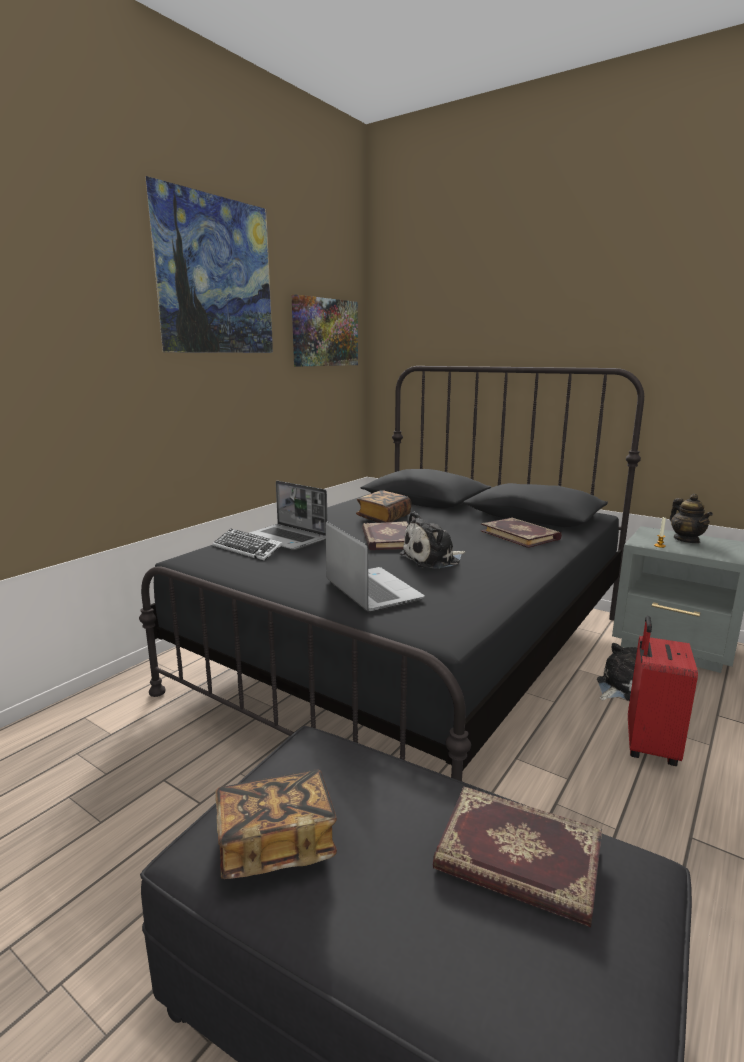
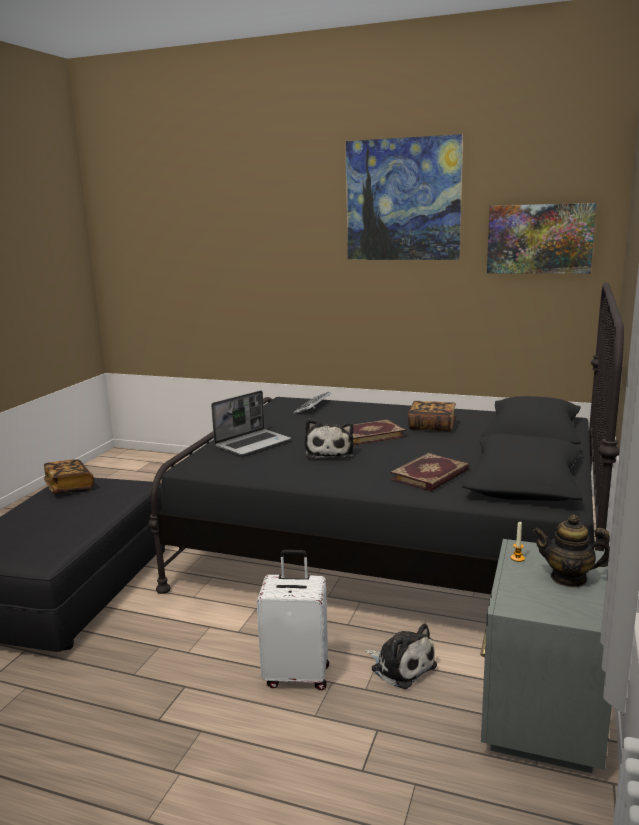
camera: 75 degrees right, 0 degrees up
laptop [249,481,328,550] -> none
plush toy [400,511,466,569] -> plush toy turned 135 degrees counterclockwise [305,419,354,459]
book [433,787,602,927] -> none
red suitcase [628,616,698,766] -> white suitcase [257,550,329,690]
teapot [670,494,713,543] -> teapot turned 45 degrees clockwise [533,515,610,587]

